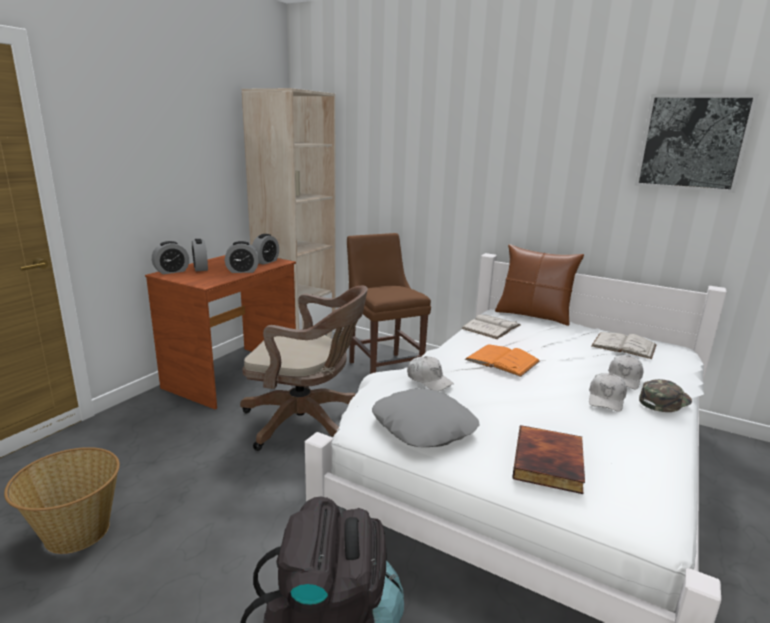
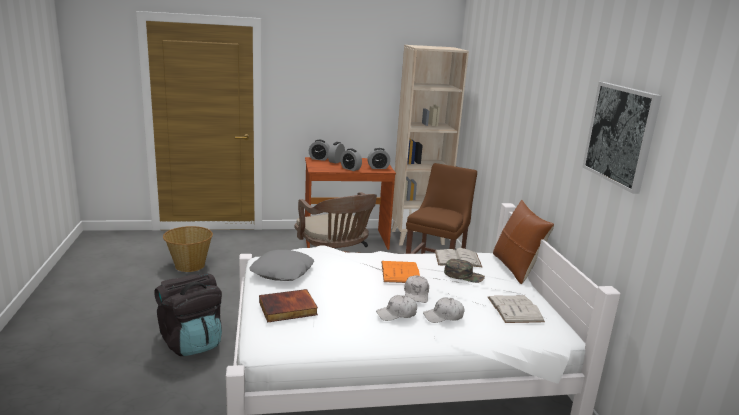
camera: 50 degrees right, 0 degrees up
white cap [407,356,454,391] -> white cap moved to [404,275,429,303]
green cap [639,379,692,412] -> green cap moved to [444,259,485,283]

